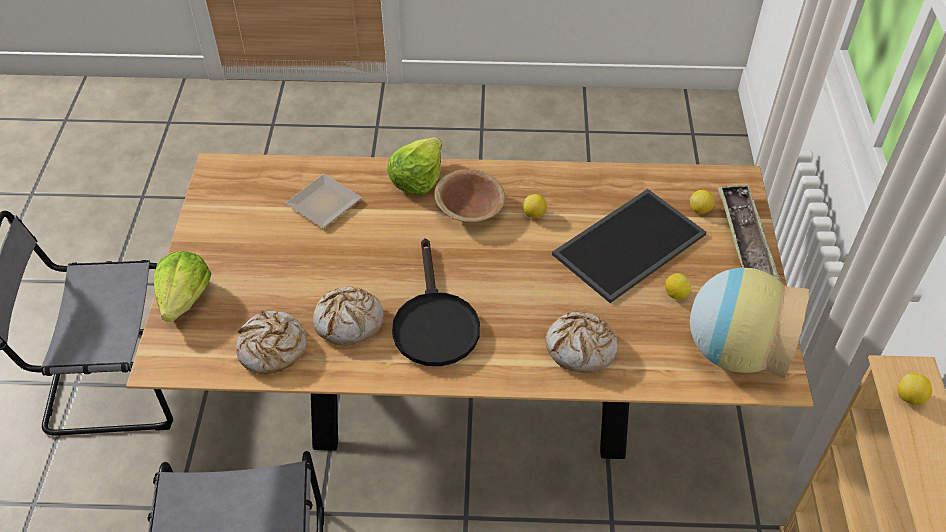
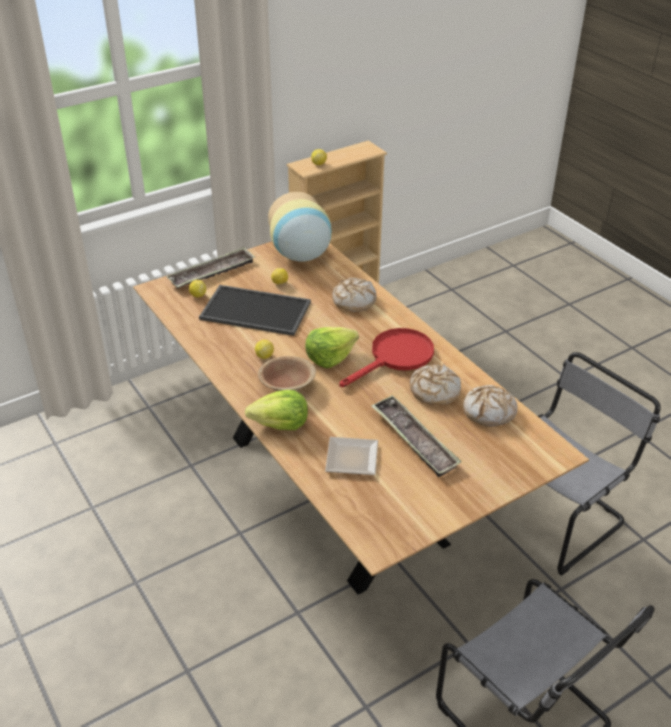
camera: 125 degrees left, 10 degrees down
lettuce [154,251,211,322] -> lettuce moved to [305,327,359,368]
black frying pan [392,238,480,366] -> red frying pan [340,328,434,387]
none -> tray [371,395,462,477]

